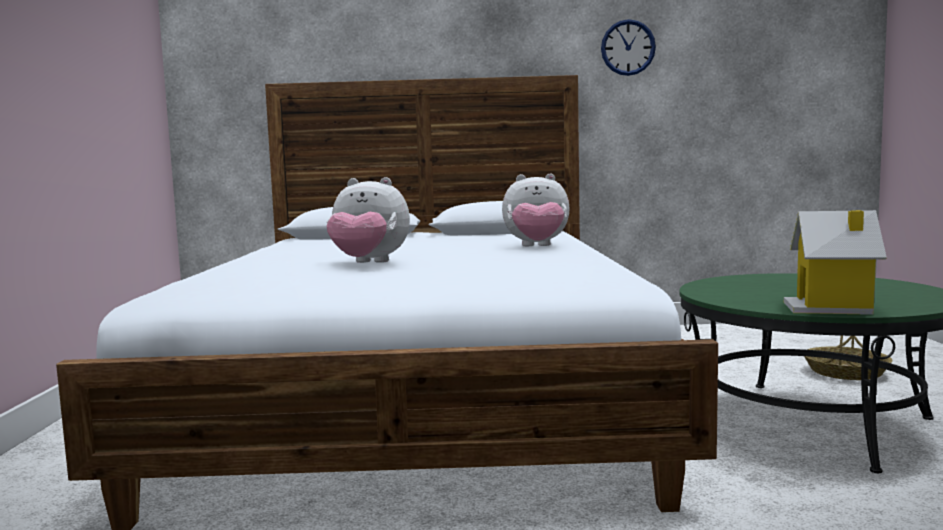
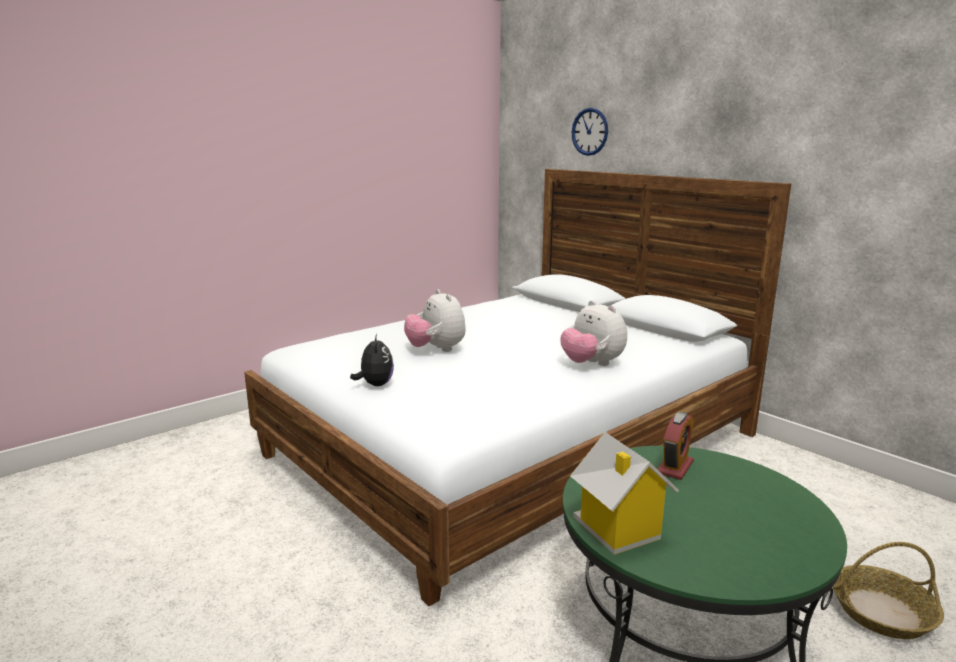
camera: 50 degrees right, 10 degrees up
wall clock [601,19,656,76] -> wall clock moved to [572,108,608,156]
none -> plush toy [350,334,394,386]
none -> alarm clock [658,412,694,480]

